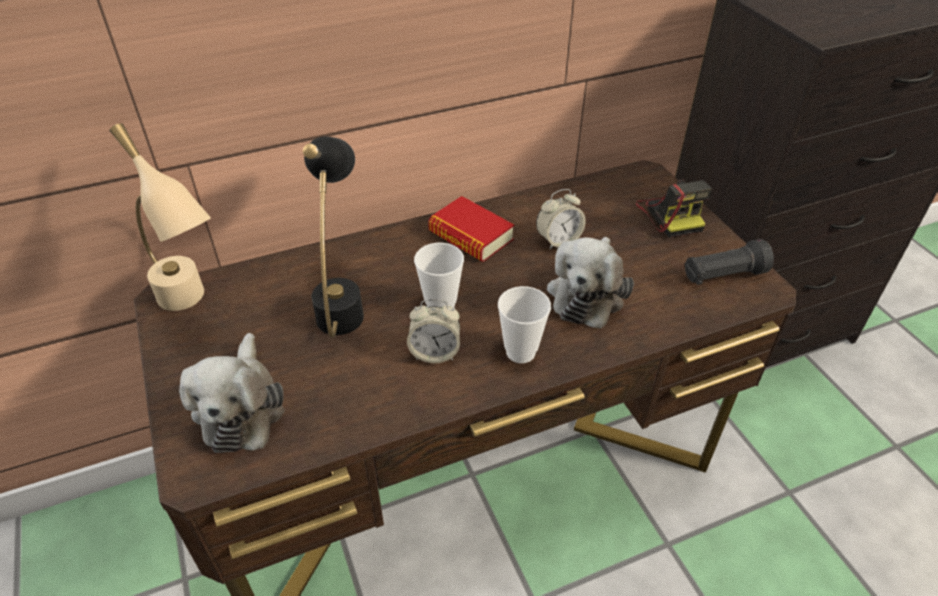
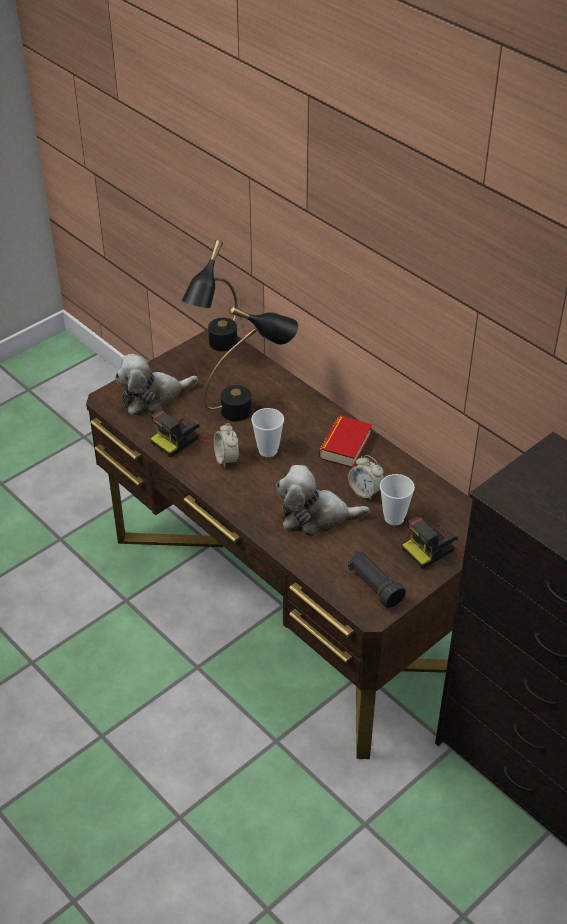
camera: 70 degrees right, 0 degrees up
beige table lamp [110,123,211,311] -> black table lamp [181,240,238,351]
cup [498,286,551,363] -> cup moved to [380,474,415,525]
none -> camera [151,410,213,457]

